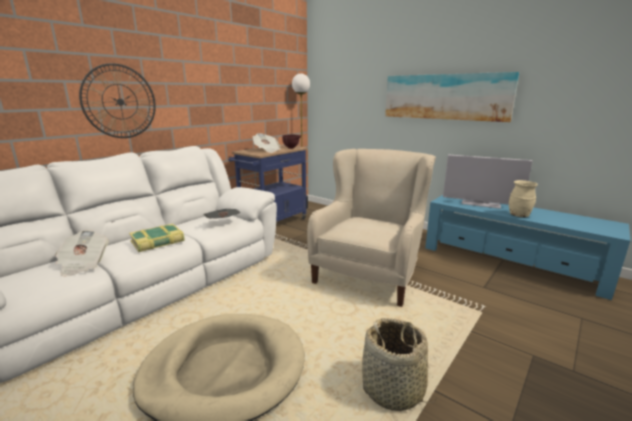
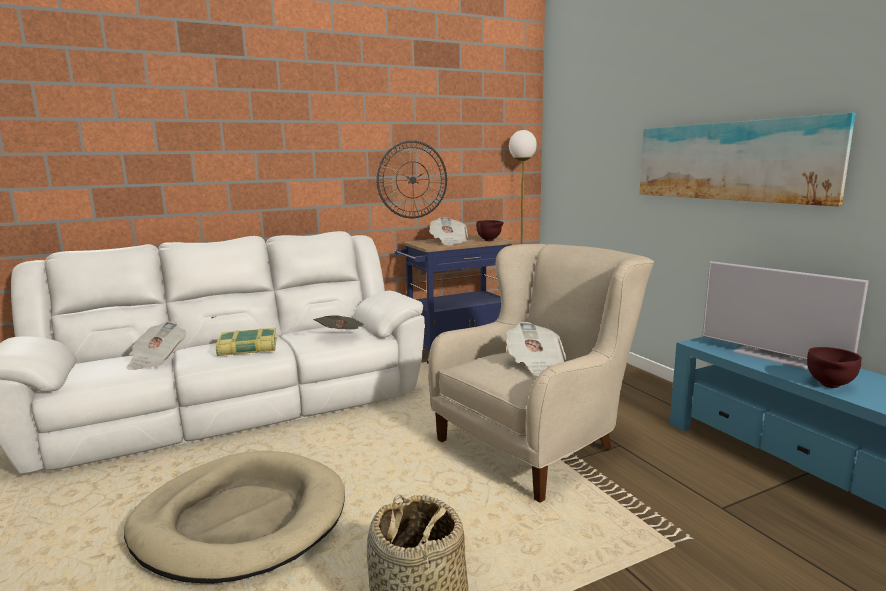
camera: 25 degrees right, 5 degrees down
wall clock [79,63,156,138] -> wall clock moved to [376,140,447,218]
beige vase [509,180,538,217] -> brown bowl [807,347,862,388]
none -> newspaper [506,322,566,377]

